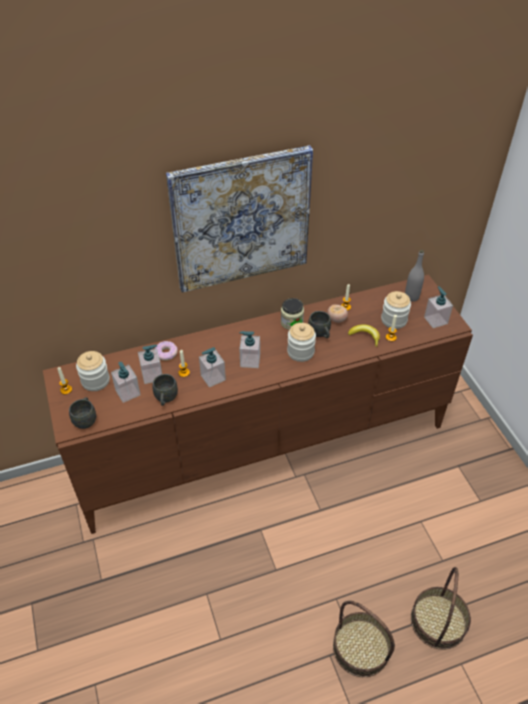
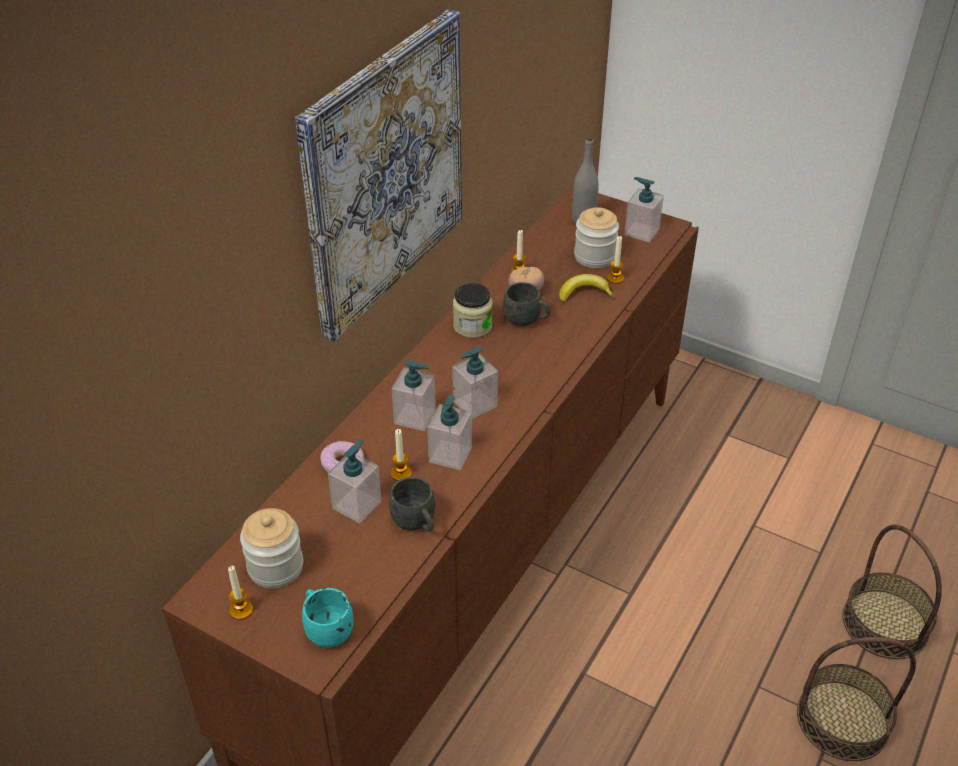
camera: 40 degrees left, 5 degrees down
grey mug [69,397,96,429] -> turquoise mug [302,588,354,647]
soap dispenser [111,362,141,403] -> soap dispenser moved to [392,360,436,431]
jar [287,323,316,362] -> none

